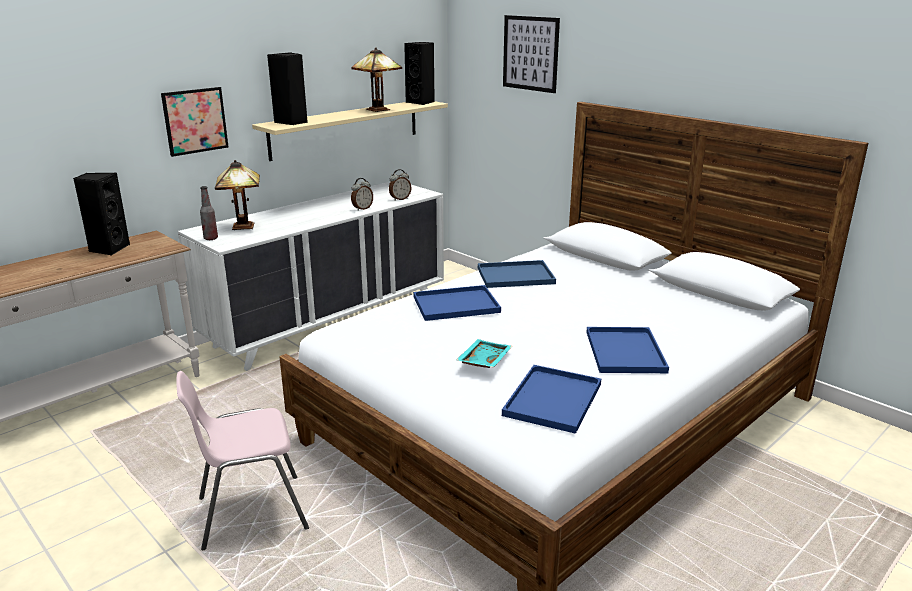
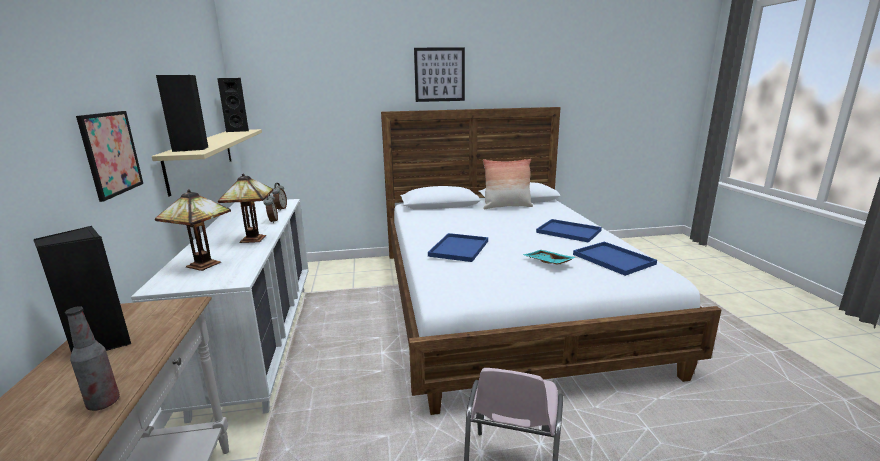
camera: 55 degrees left, 5 degrees down
bottle [200,186,218,240] -> bottle moved to [65,306,120,411]
table lamp [351,47,402,112] -> table lamp moved to [218,174,273,243]
blue tray [478,260,556,288] -> none
picture [503,15,560,93] -> picture moved to [414,47,465,102]
none -> pillow [483,159,533,209]

